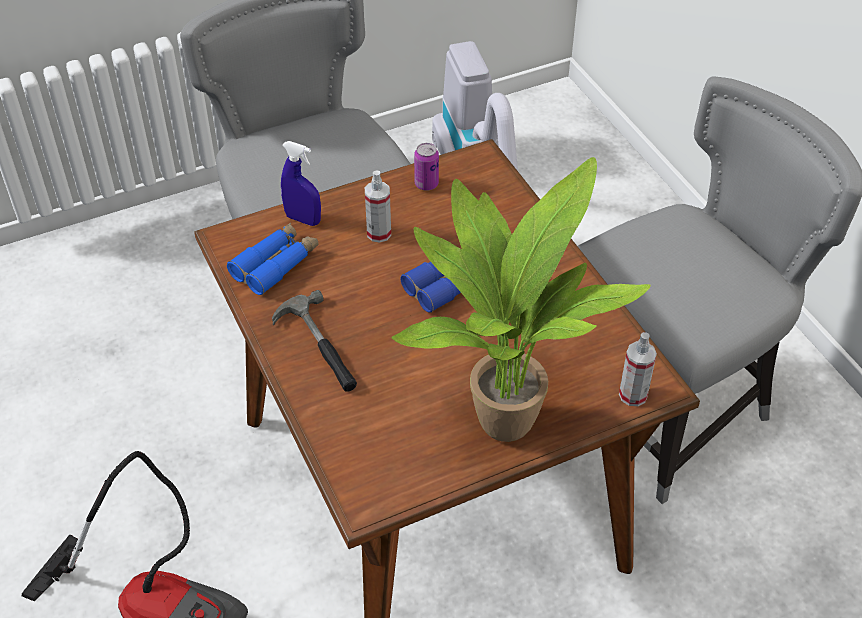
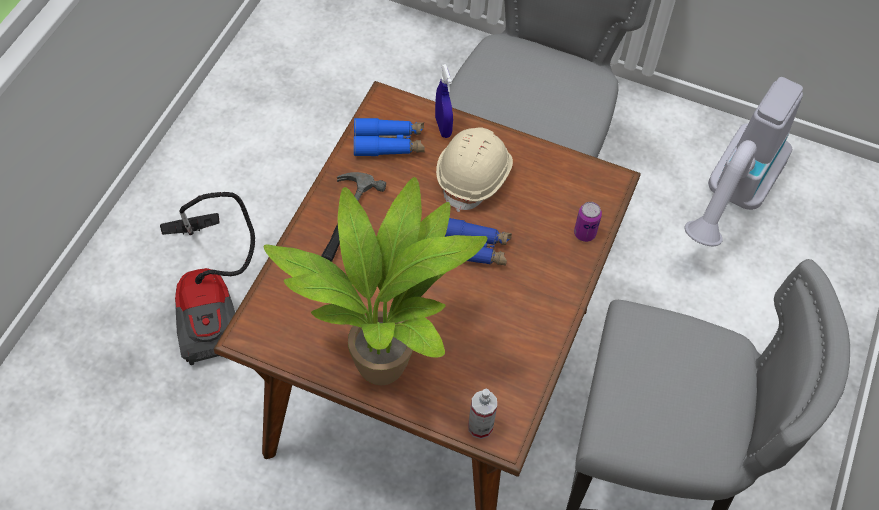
camera: 45 degrees right, 10 degrees up
spray bottle [365,171,391,243] -> beige hard hat [436,127,513,212]
can [414,143,439,191] -> can moved to [574,202,602,242]

